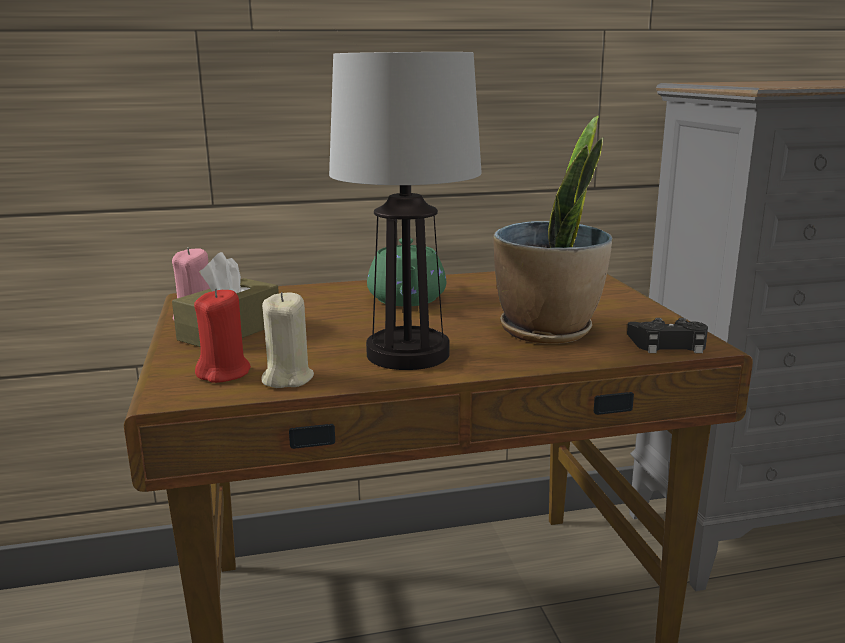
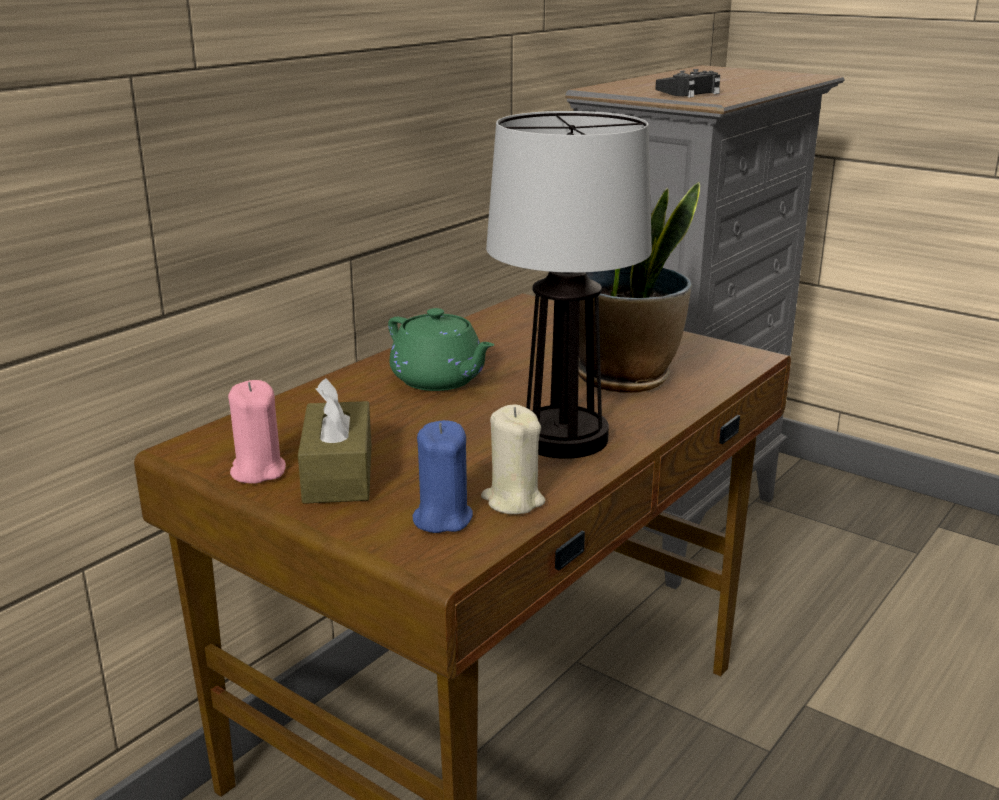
camera: 40 degrees left, 5 degrees up
red candle [194,288,251,383] -> blue candle [413,420,473,533]
black game controller [627,318,708,353] -> black game controller moved to [655,69,720,97]

